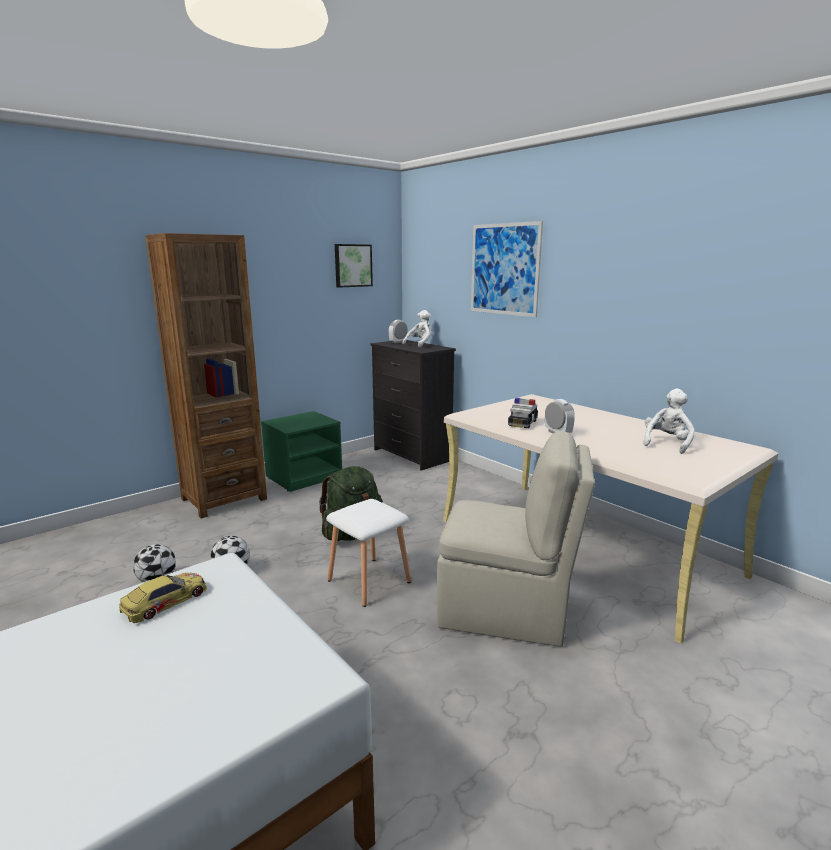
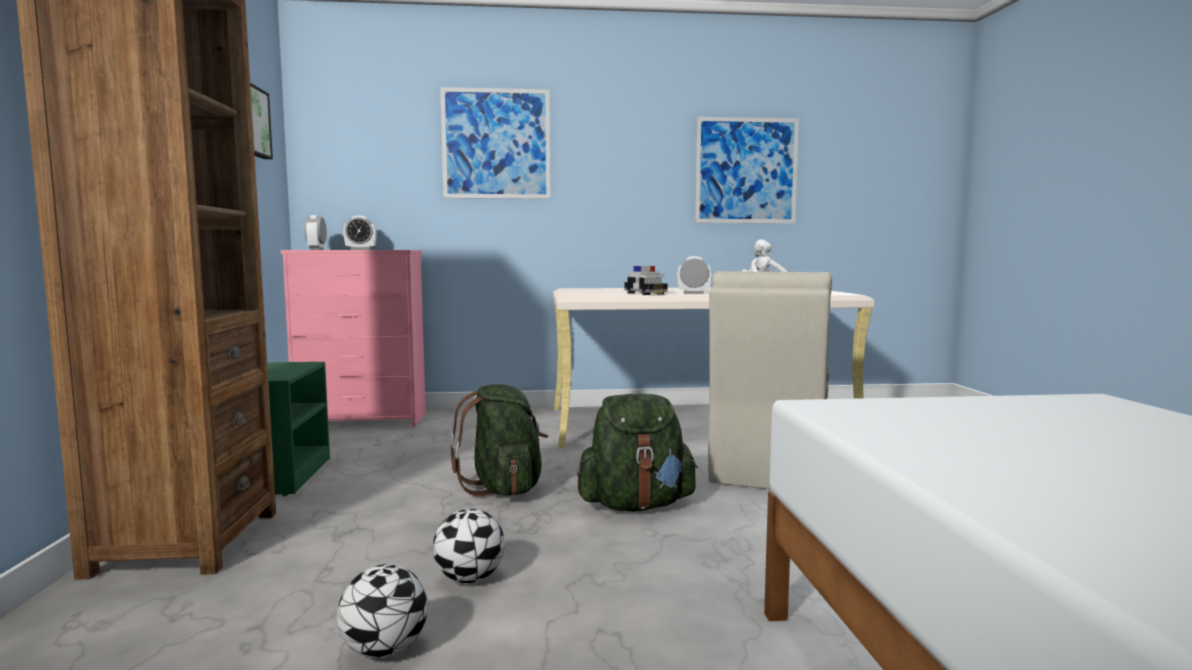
camera: 55 degrees left, 10 degrees down
toy car [119,573,207,623] -> none
white stool [326,499,411,607] -> green backpack [577,394,698,512]
black dresser [371,340,456,471] -> pink dresser [281,250,426,427]
white plush toy [402,310,432,348] -> alarm clock [343,216,377,250]
beige chair [436,431,595,647] -> beige chair turned 150 degrees clockwise [708,271,832,489]
none -> picture [695,117,799,223]

